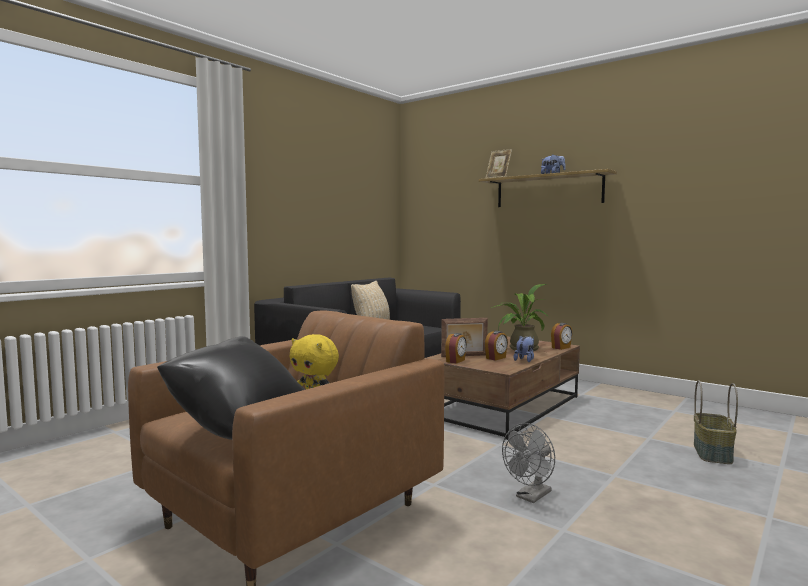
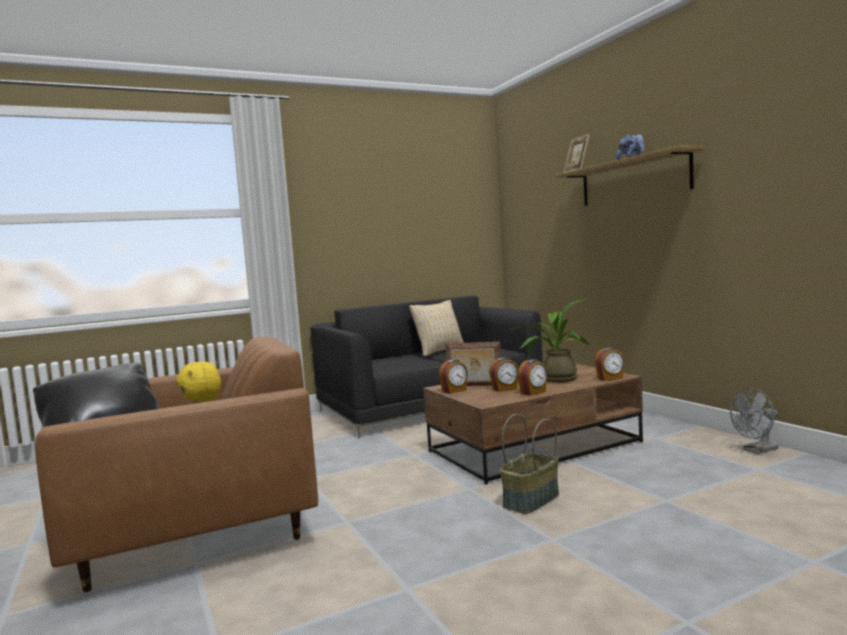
camera: 25 degrees right, 0 degrees up
grey fan [502,423,555,503] -> grey fan moved to [730,388,779,454]
plush toy [514,335,534,362] -> alarm clock [518,359,547,396]
basket [694,380,738,464] -> basket moved to [499,414,559,514]

